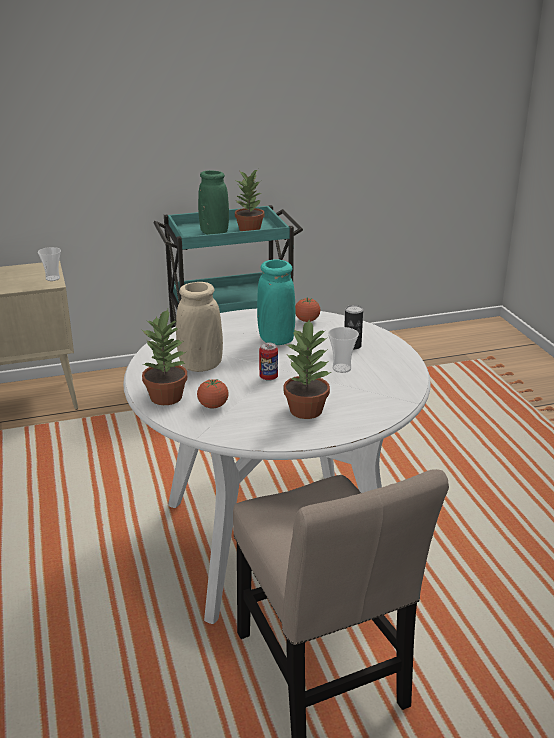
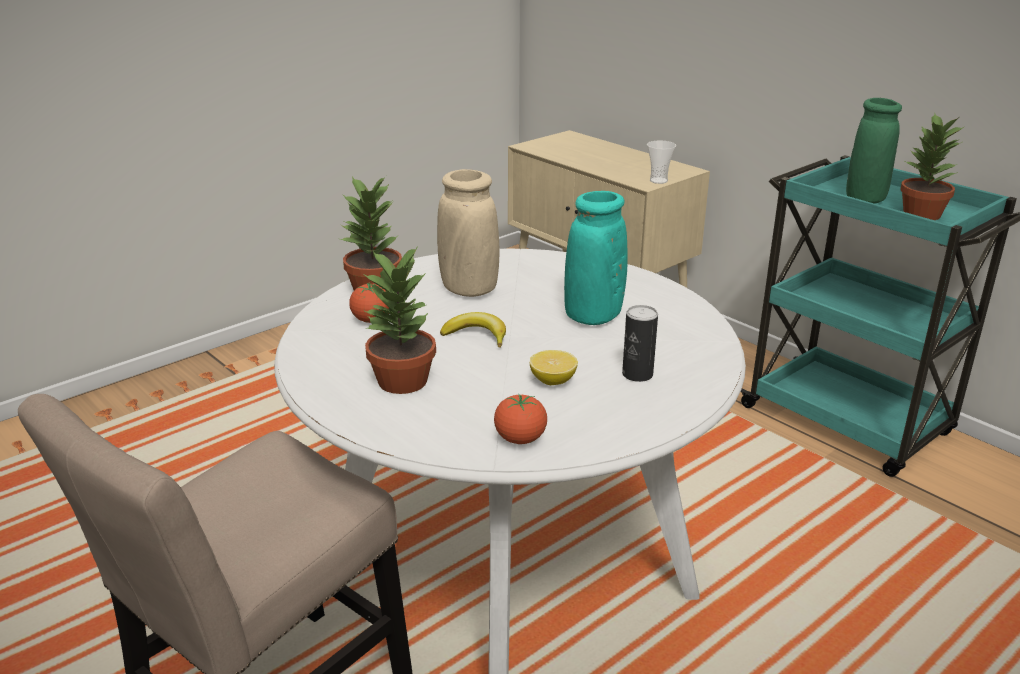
camera: 65 degrees right, 0 degrees up
can [259,343,278,381] -> banana [440,312,506,348]
tomato [295,297,320,322] -> tomato moved to [494,393,547,444]
cup [328,327,359,373] -> lemon [530,350,578,385]

